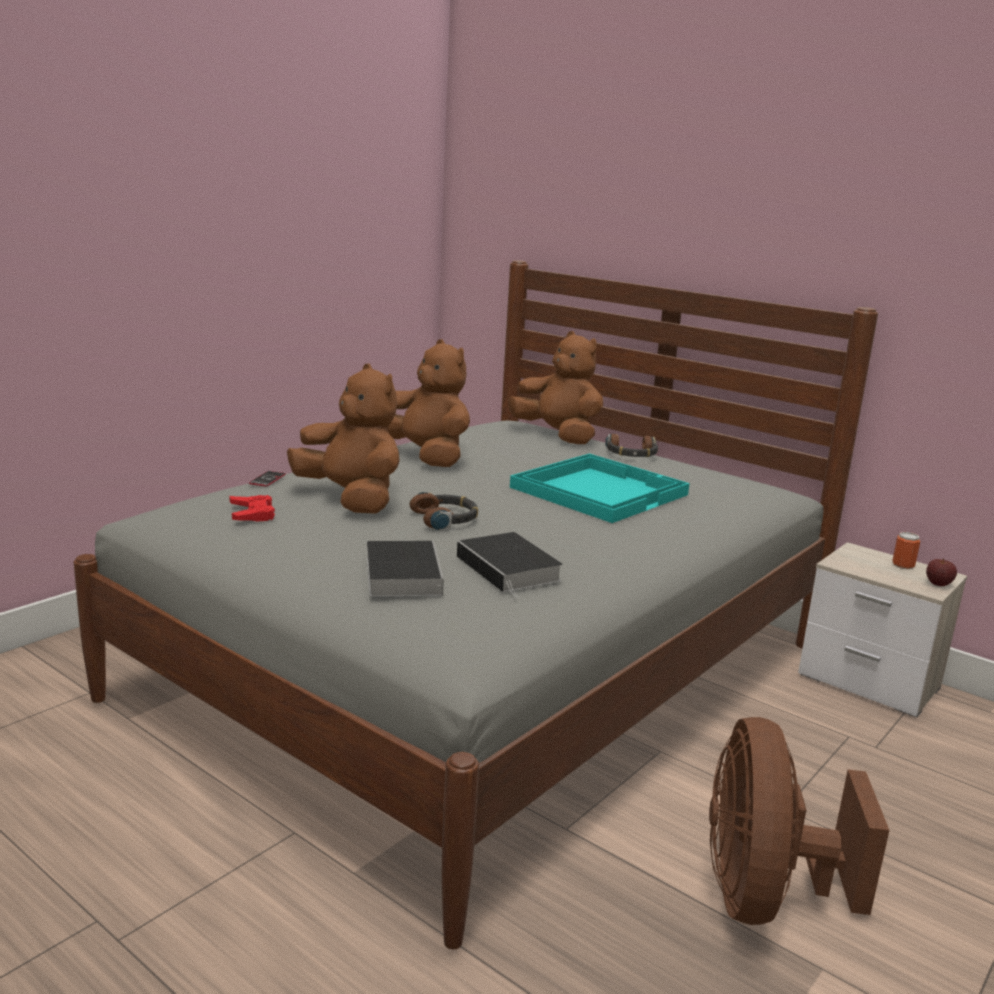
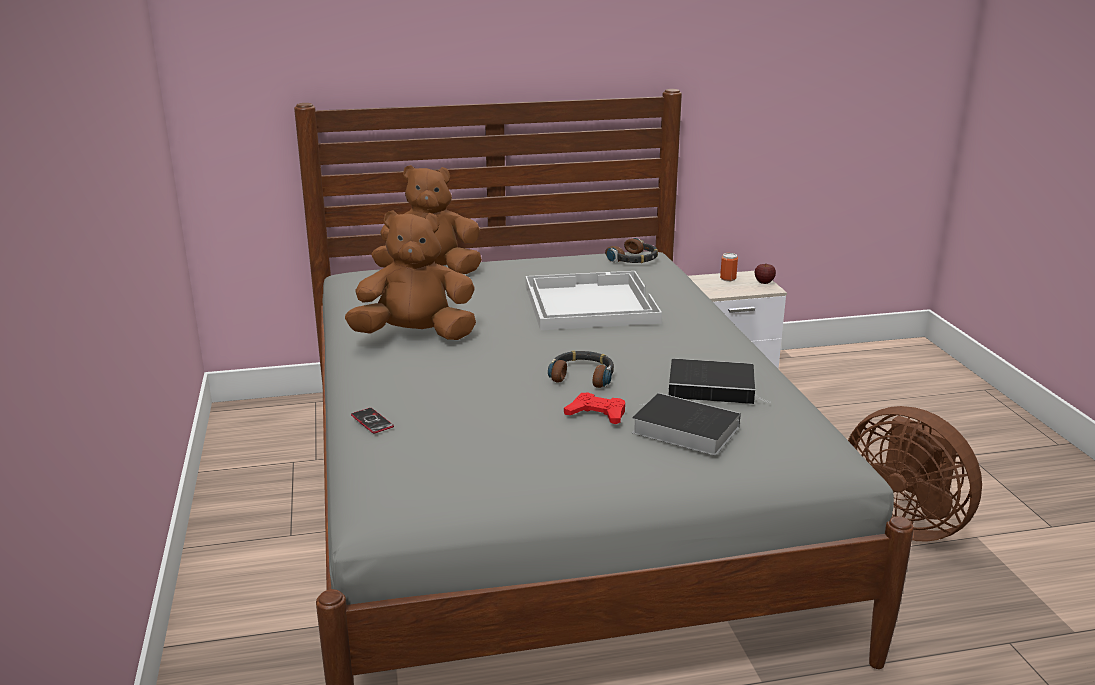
camera: 50 degrees left, 5 degrees up
red game controller [229,495,275,522] -> red game controller moved to [564,393,625,424]
brown plush toy [287,364,400,514] -> none
turquoise tray [510,454,690,523] -> white tray [525,271,662,330]
headphones [605,434,658,457] -> headphones moved to [605,238,658,263]

